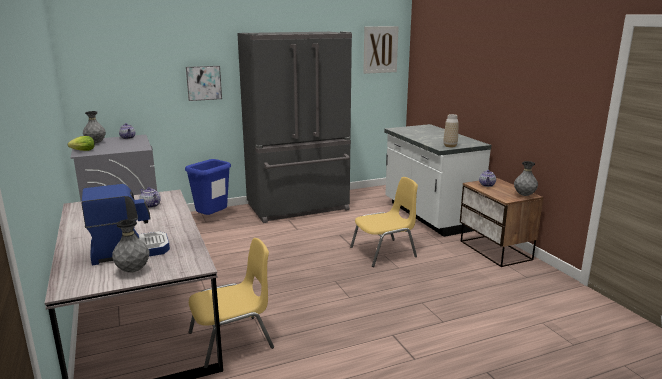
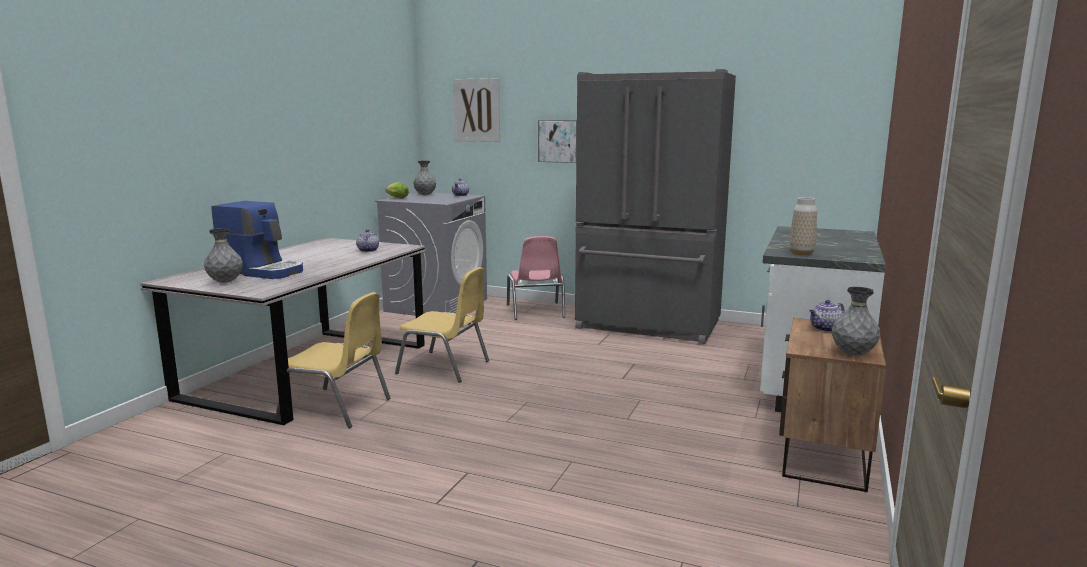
camera: 45 degrees right, 5 degrees down
blue trash can [185,159,231,215] -> pink chair [507,236,565,320]
yellow chair [350,177,418,267] -> yellow chair moved to [395,267,489,383]
picture [363,26,399,74] -> picture moved to [453,78,500,142]

